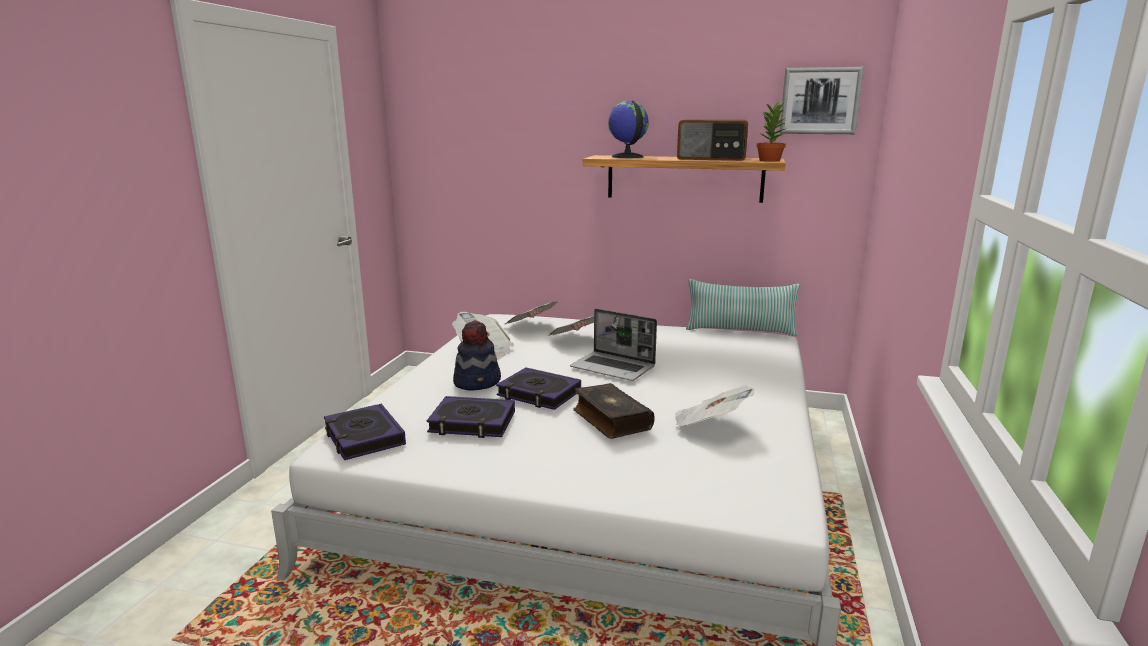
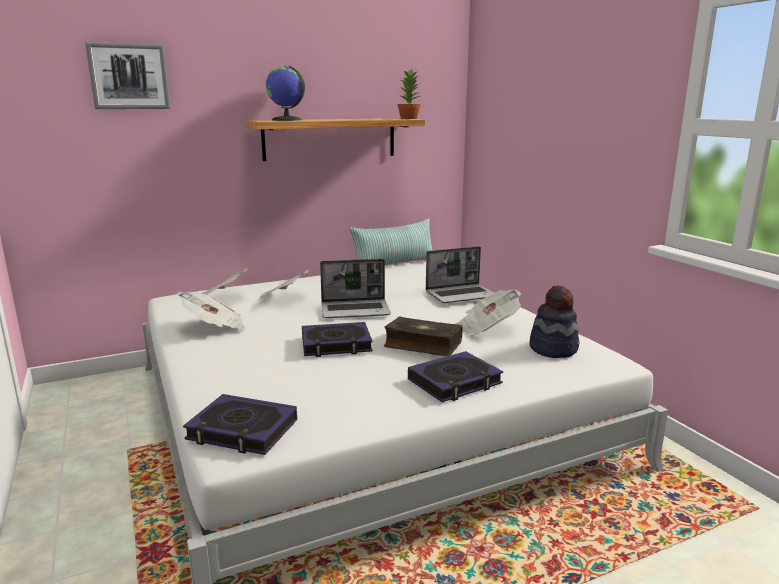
camera: 40 degrees left, 0 degrees up
book [427,396,515,438] -> book moved to [408,351,503,402]
hat [453,320,501,391] -> hat moved to [530,285,580,358]
radio [677,120,748,161] -> none
picture [779,67,864,134] -> picture moved to [85,42,170,109]
none -> laptop [426,246,495,303]

